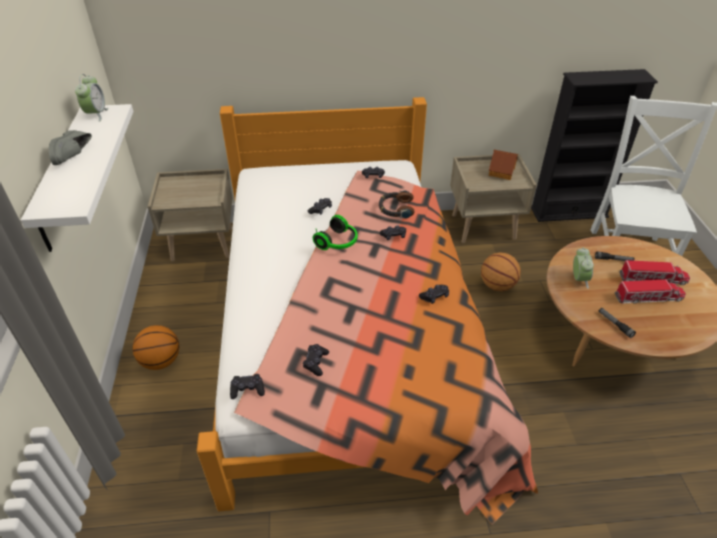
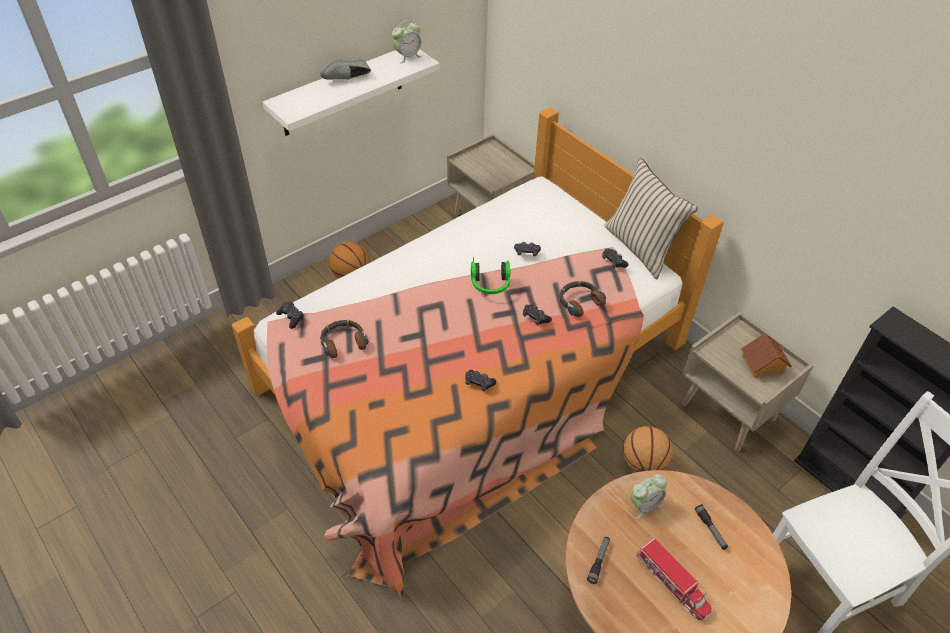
camera: 55 degrees right, 5 degrees up
black game controller [303,344,329,376] -> headphones [320,320,368,358]
toy truck [619,260,690,285] -> none
none -> beige pillow [604,158,698,280]

